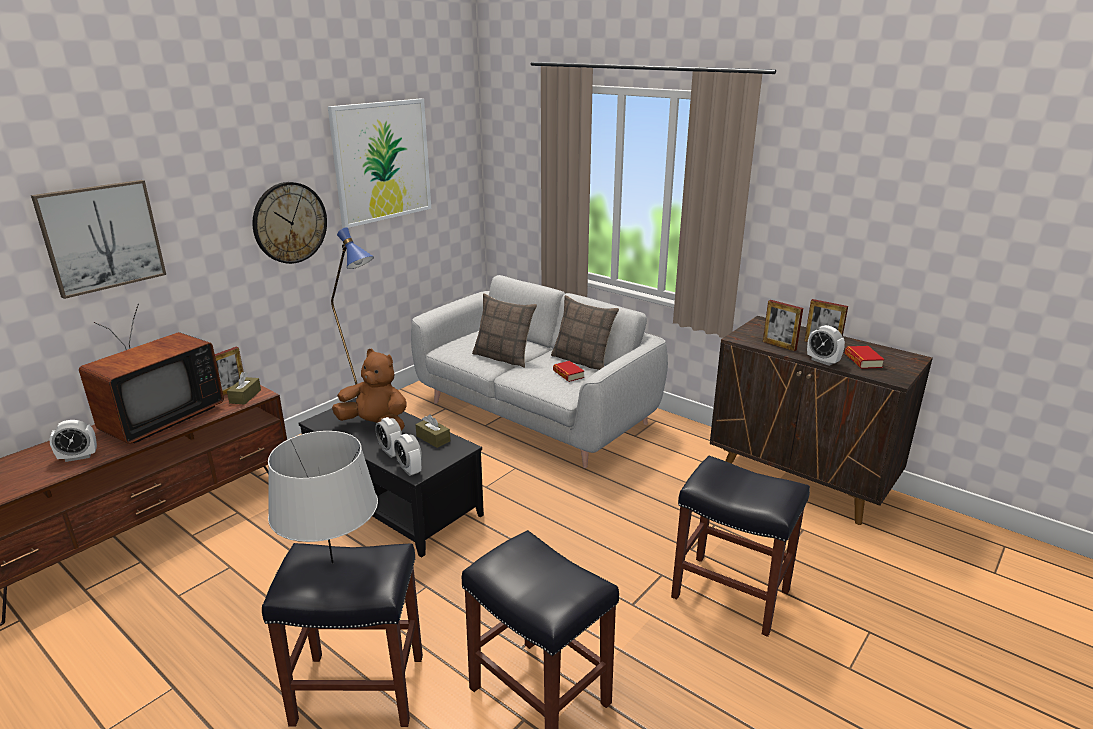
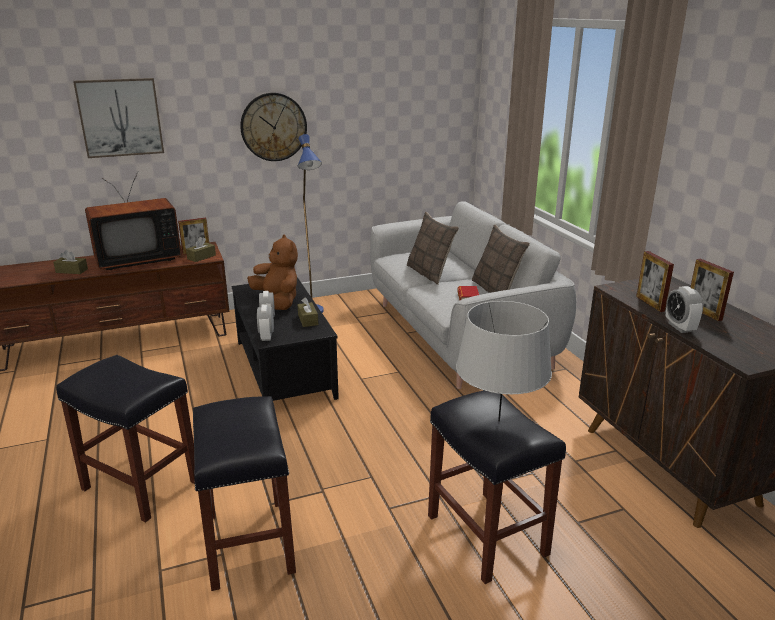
camera: 30 degrees right, 0 degrees up
alarm clock [49,420,97,462] -> brown tissue box [53,250,88,274]
grey table lamp [268,431,378,564] -> grey table lamp moved to [456,301,552,422]
picture [328,99,431,228] -> none
book [845,346,884,369] -> none

